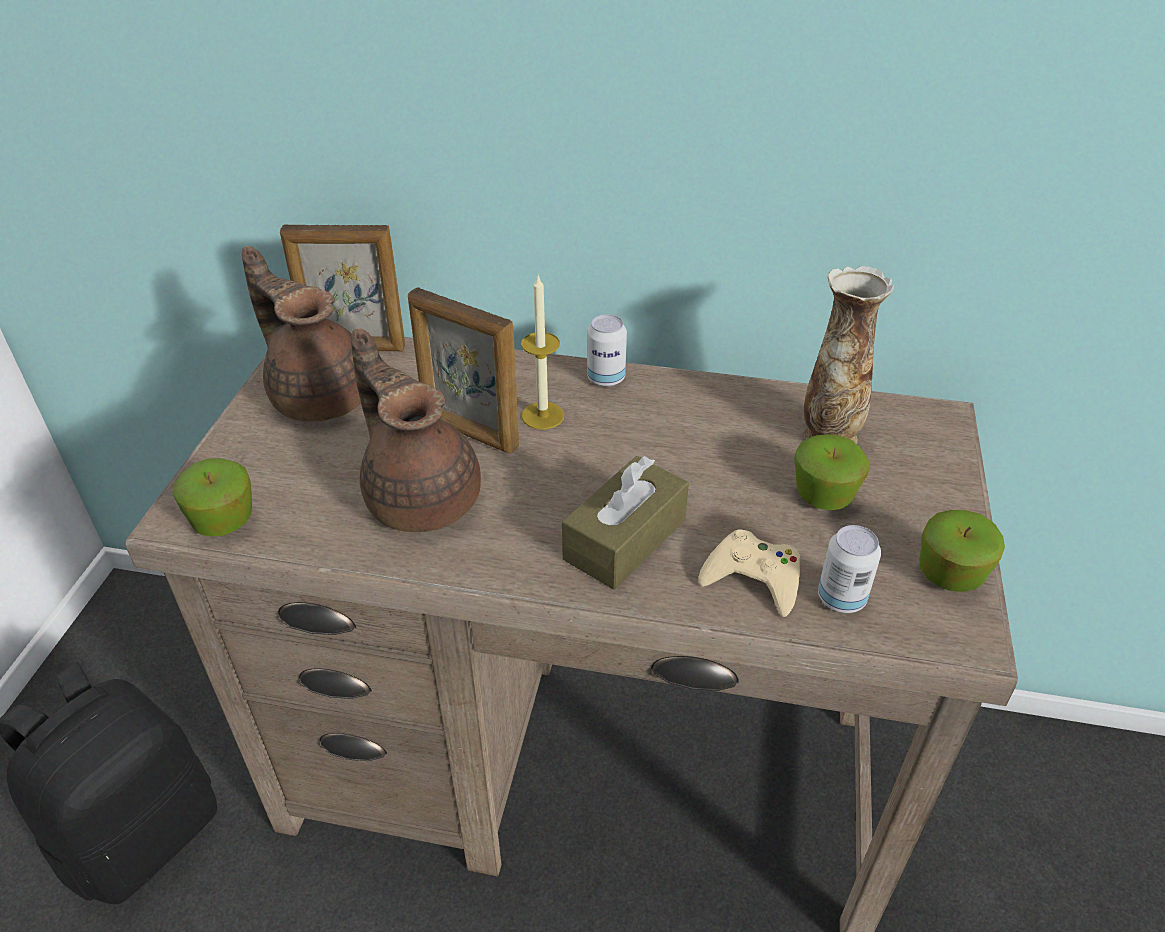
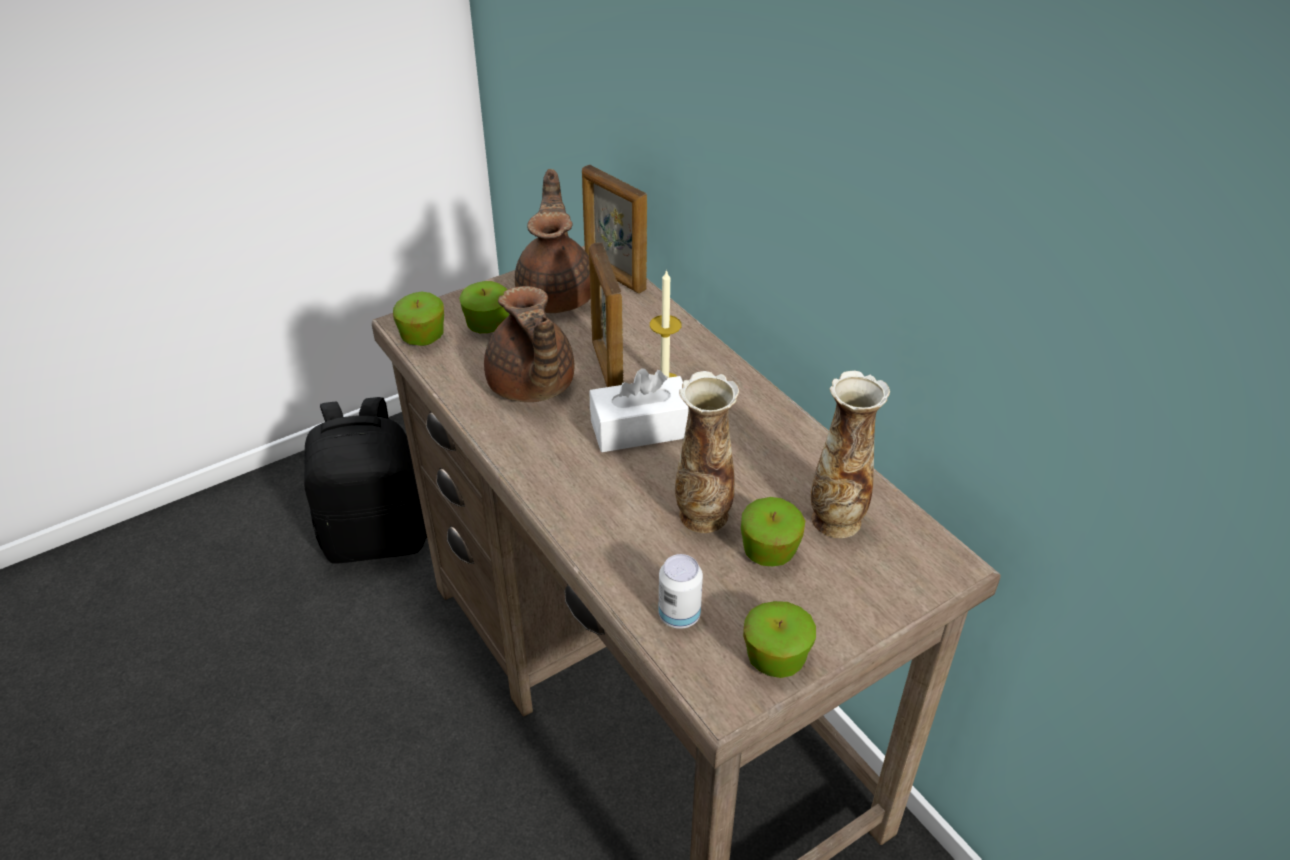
camera: 45 degrees right, 0 degrees up
brown teapot [351,328,481,532] -> brown teapot turned 150 degrees clockwise [484,286,575,402]
brown tissue box [562,456,689,590] -> none
can [587,314,627,387] -> none
beige game controller [698,530,800,617] -> none
none -> apple [459,281,509,333]
none -> white tissue box [590,368,688,452]
none -> vase [675,371,739,533]

